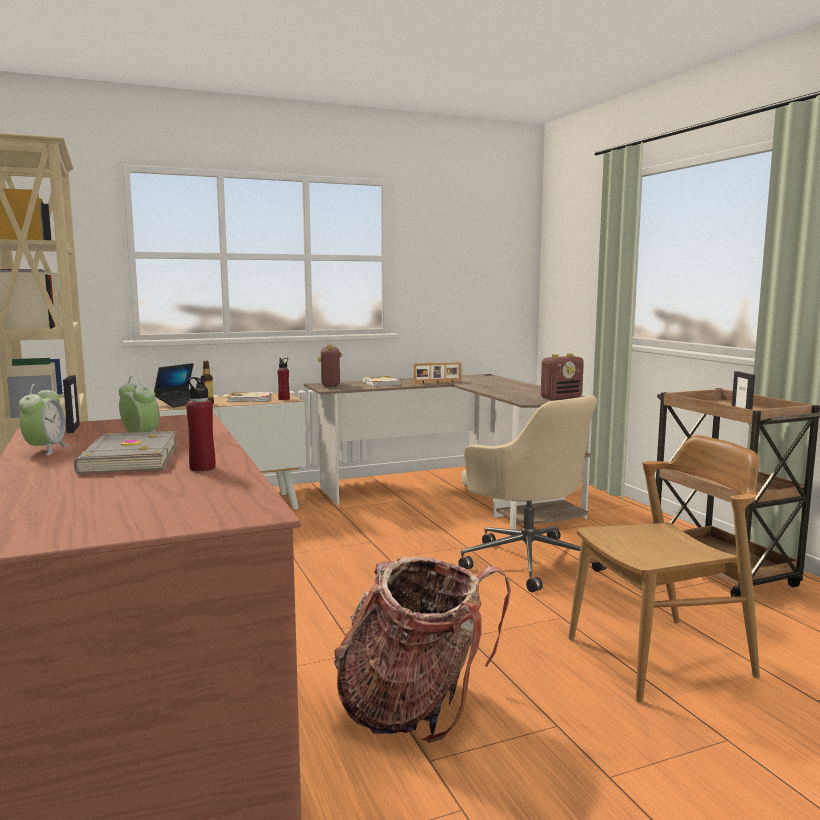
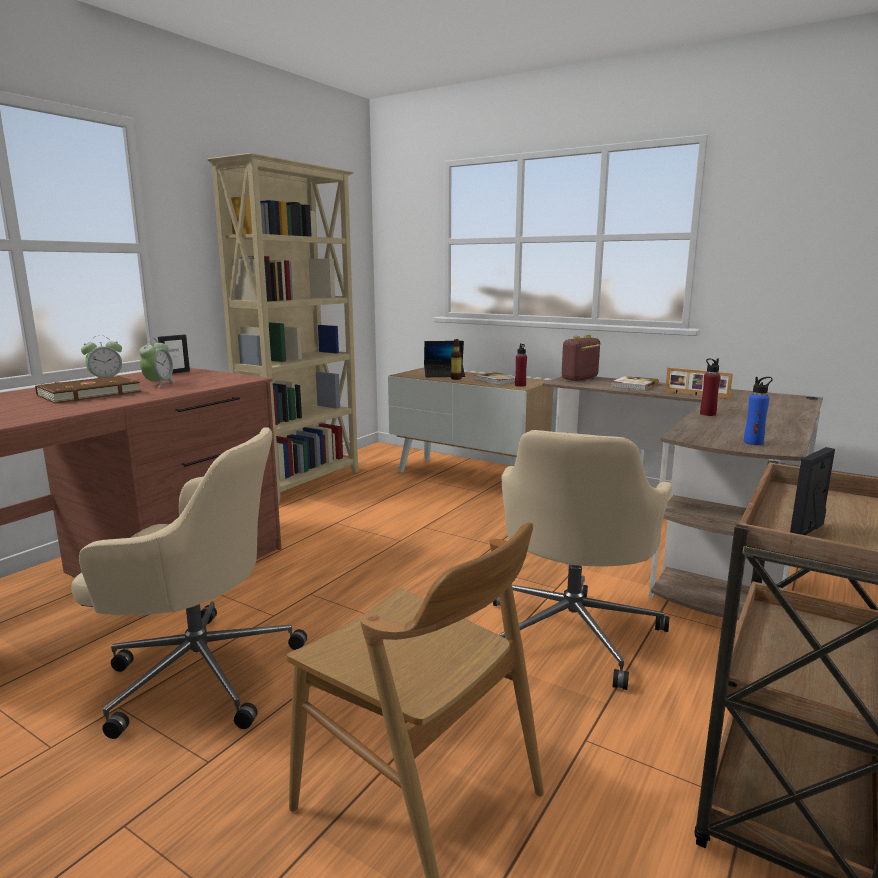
camera: 55 degrees right, 5 degrees up
grey book [74,431,177,474] -> brown book [35,376,141,403]
red bottle [186,376,216,471] -> red bottle moved to [700,358,721,416]
backpack [334,556,511,743] -> beige office chair [71,427,307,739]
radio [541,353,584,400] -> blue bottle [744,377,773,445]

